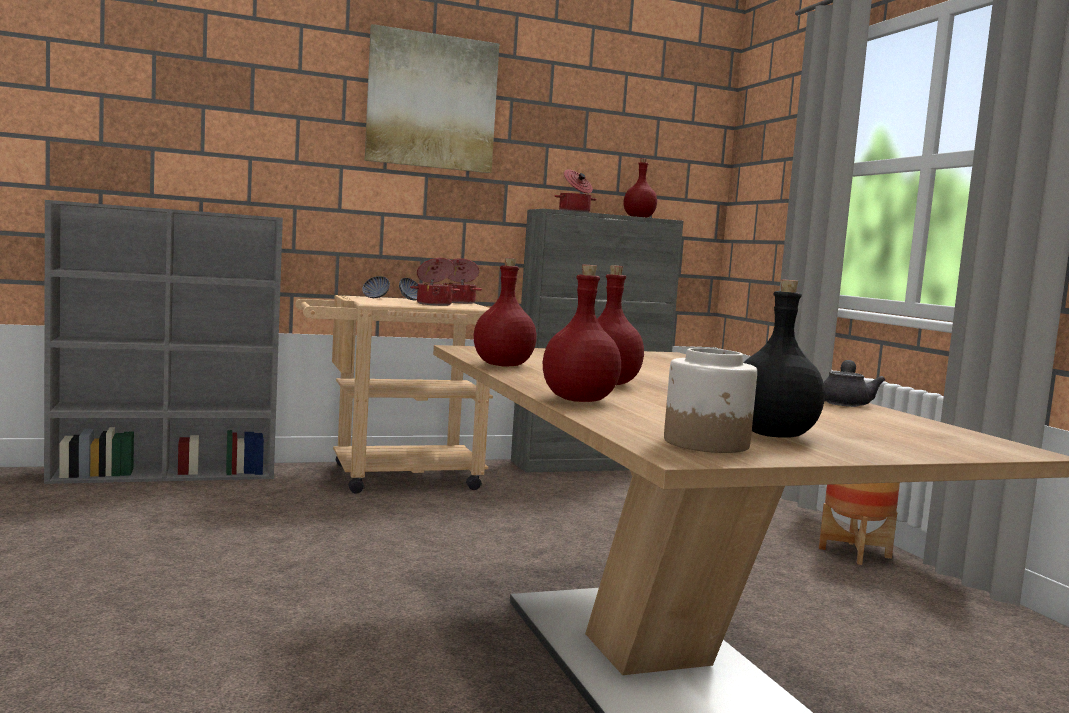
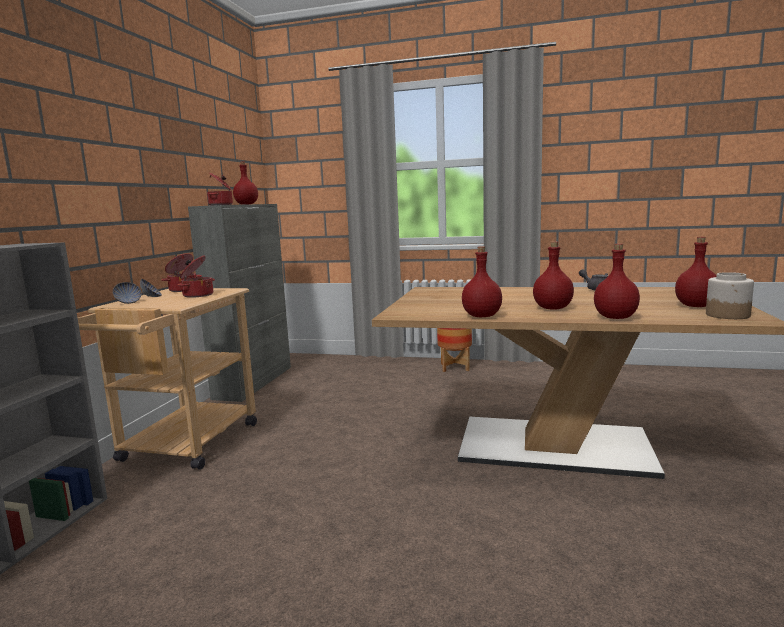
camera: 55 degrees left, 5 degrees up
picture [365,24,499,173] -> none
black bottle [743,280,825,438] -> red bottle [675,237,717,307]

